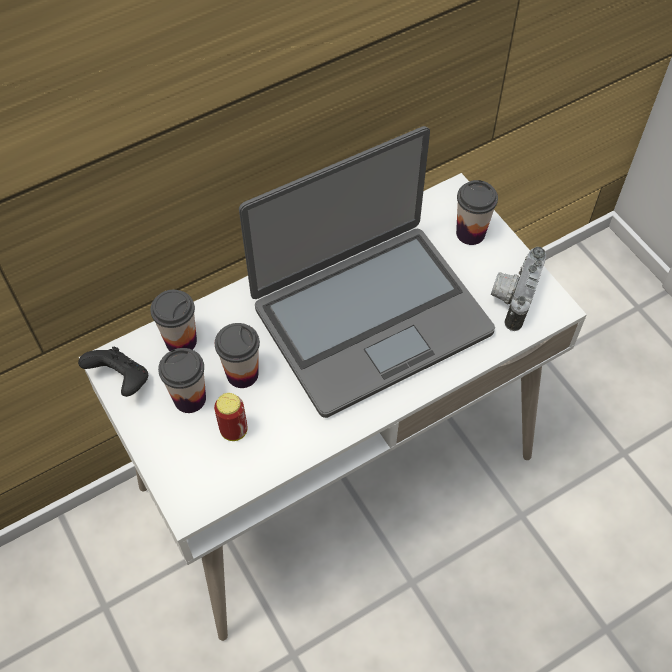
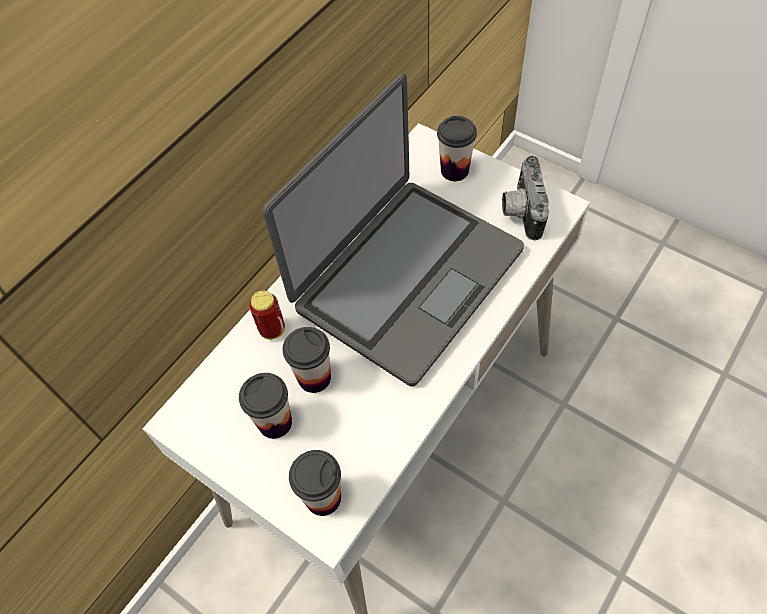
camera: 20 degrees left, 0 degrees up
black game controller [78,347,148,397] -> none
cup [150,290,197,351] -> cup moved to [289,450,341,516]
can [214,393,247,441] -> can moved to [249,291,285,340]

